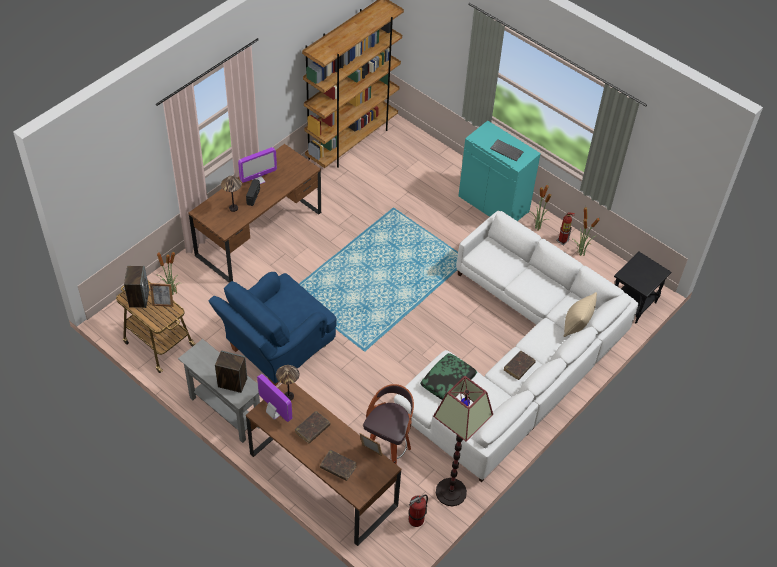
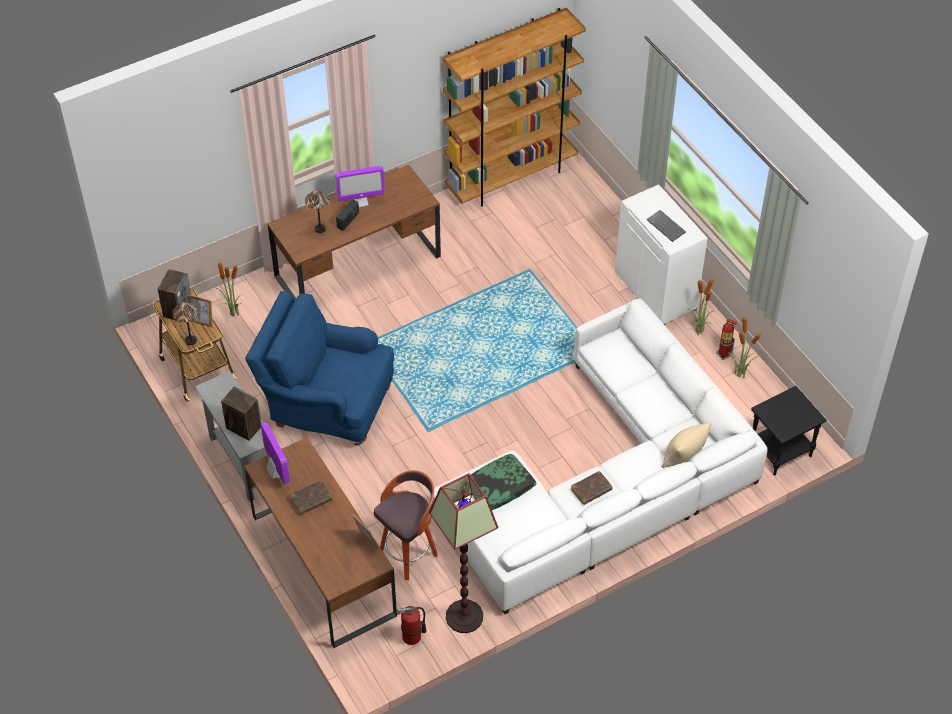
camera: 20 degrees right, 0 degrees up
blue armchair [209,272,337,386] -> blue armchair turned 45 degrees clockwise [245,291,394,445]
table lamp [276,365,299,401] -> table lamp moved to [172,302,199,345]
brown book [320,450,357,481] -> none
turquoise cabinet [458,121,541,221] -> white cabinet [615,184,708,325]

